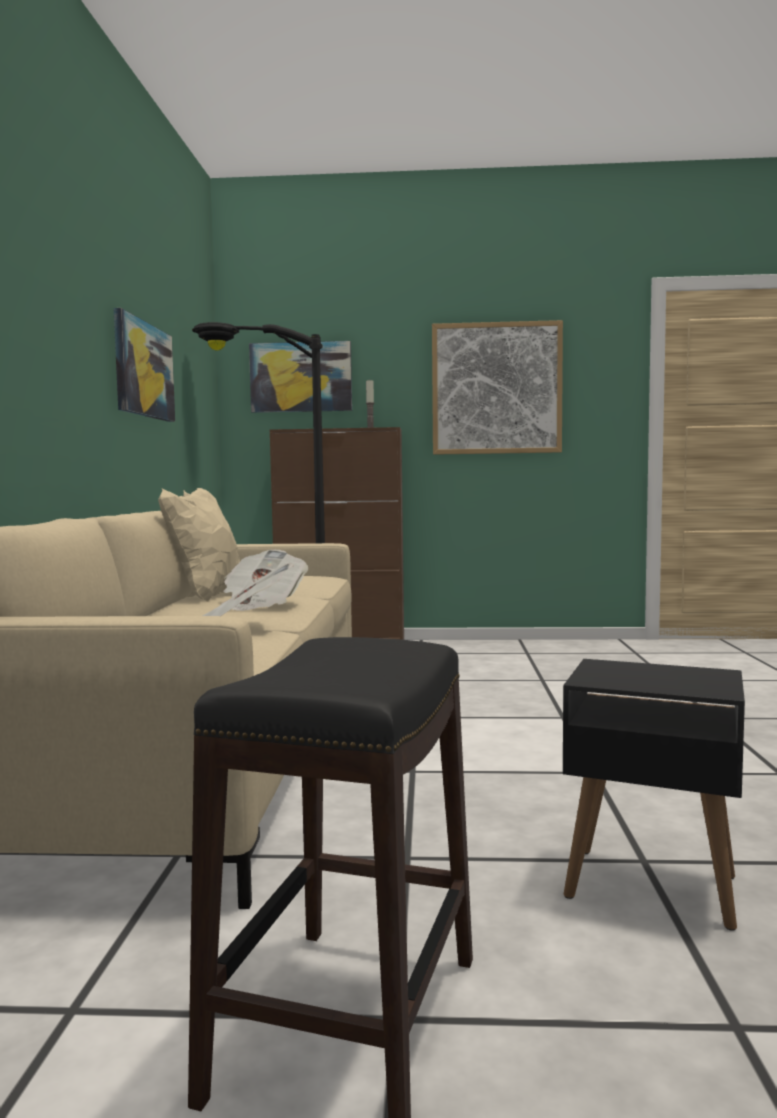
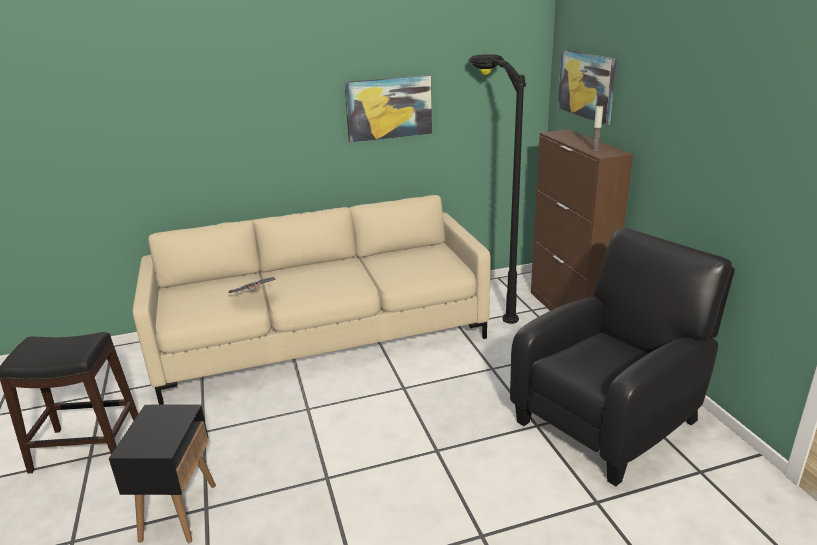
camera: 70 degrees right, 20 degrees up
beige pillow [158,488,240,602] -> none
newspaper [223,549,309,611] -> none
picture [432,320,563,455] -> none
none -> black armchair [510,228,735,486]

